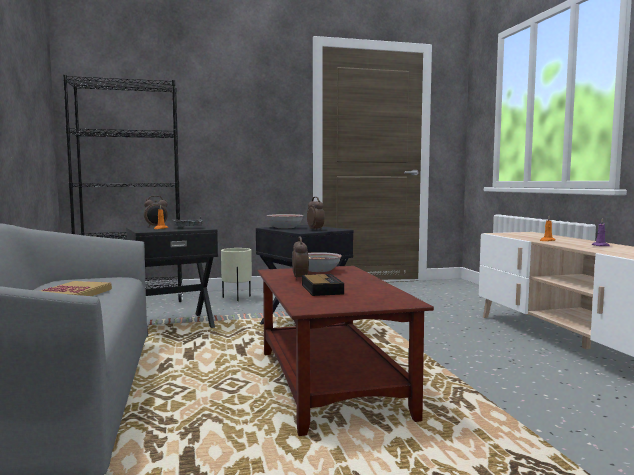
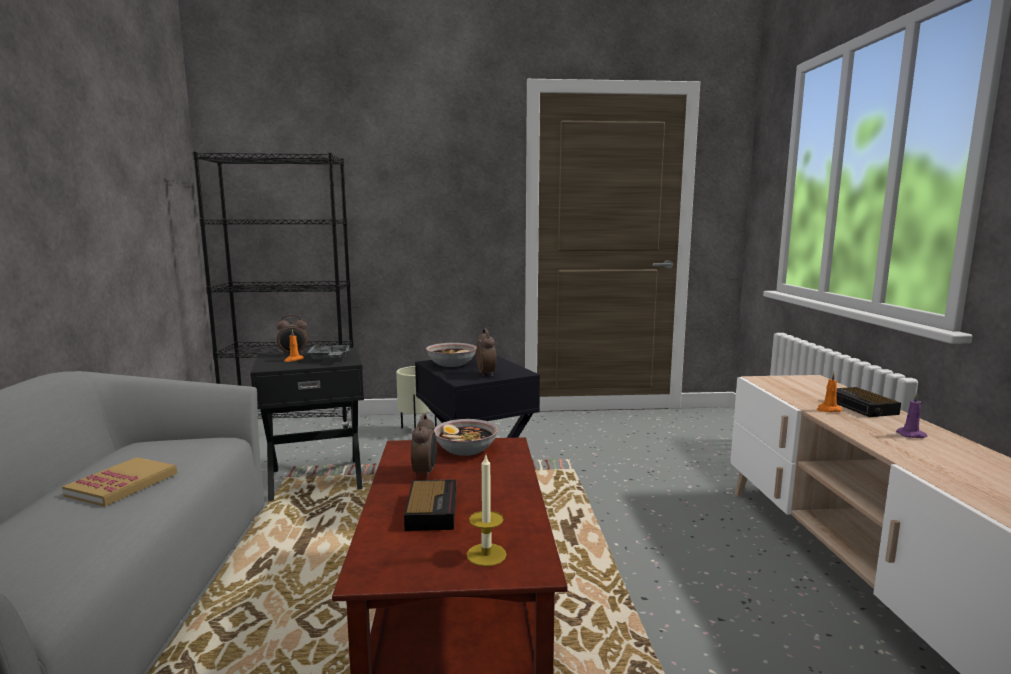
camera: 10 degrees right, 5 degrees up
none -> candle [467,455,507,567]
none -> alarm clock [836,387,901,417]

